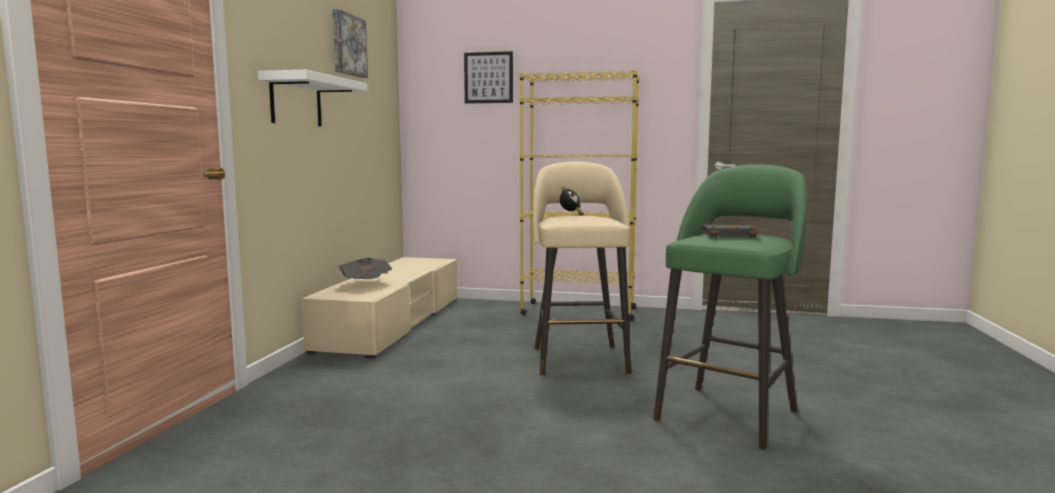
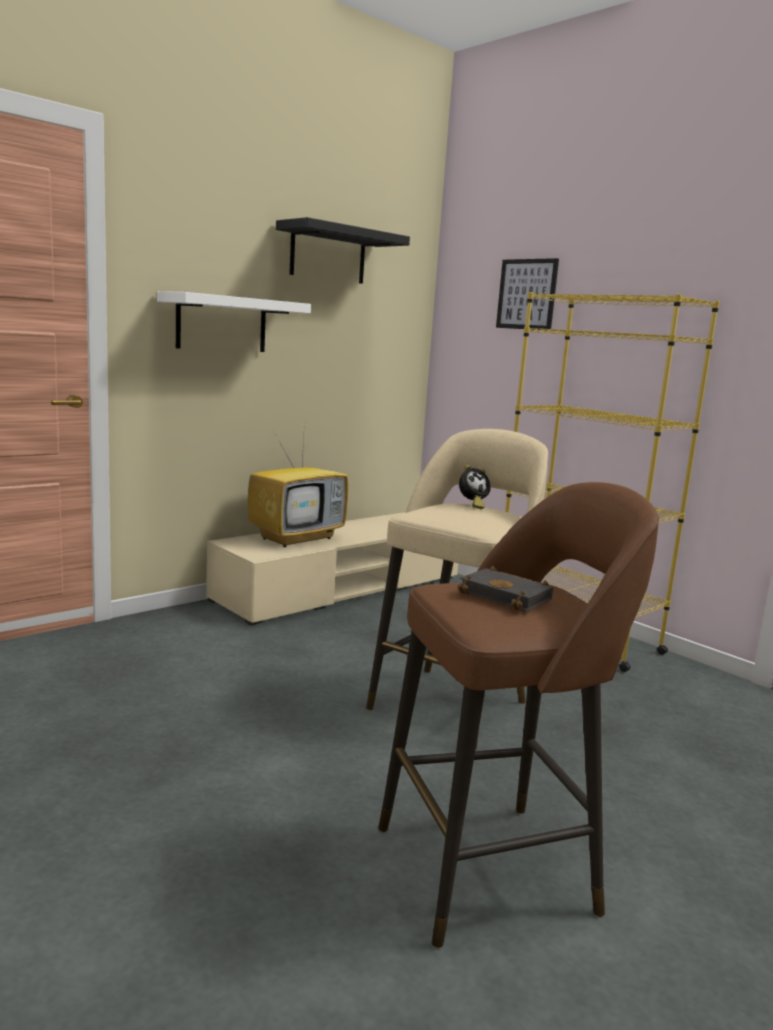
camera: 35 degrees right, 5 degrees up
picture [333,9,368,78] -> black shelf [276,217,410,284]
newspaper [338,258,392,279] -> television [248,419,348,547]
green stool [653,164,807,450] -> brown stool [378,482,659,948]

